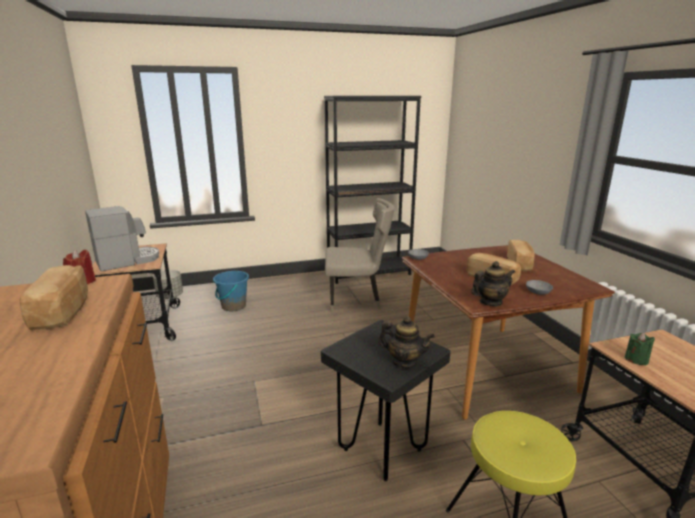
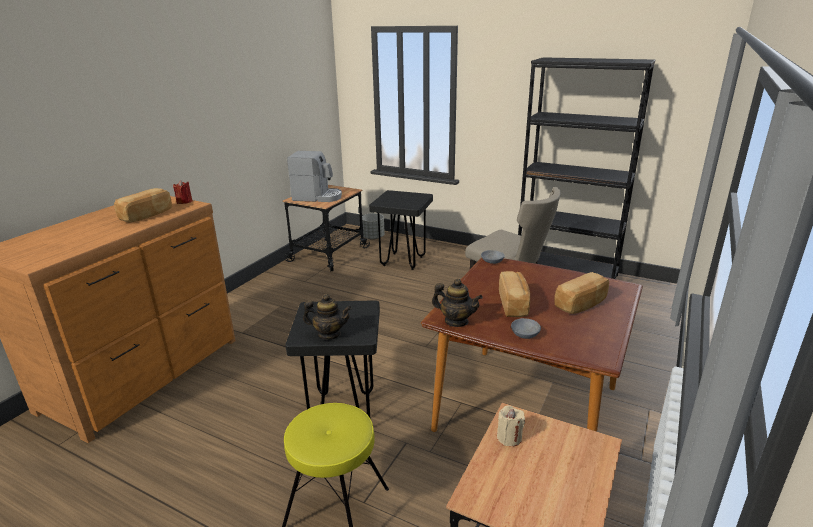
camera: 45 degrees right, 5 degrees up
blue bucket [213,271,249,311] -> black stool [369,190,433,270]
teapot [378,316,435,368] -> teapot turned 60 degrees counterclockwise [303,294,352,340]
green candle [625,333,655,365] -> beige candle [497,406,525,446]

